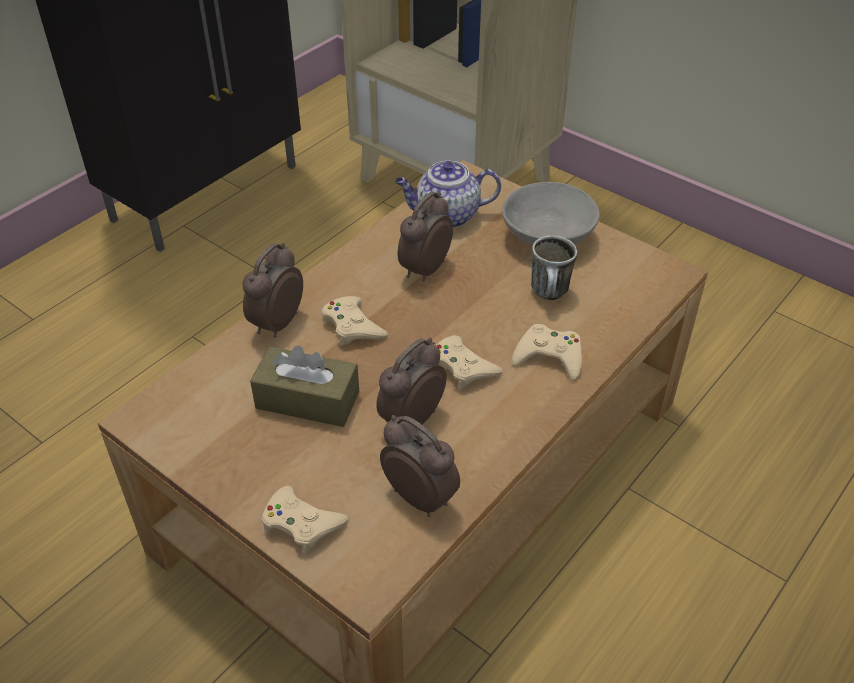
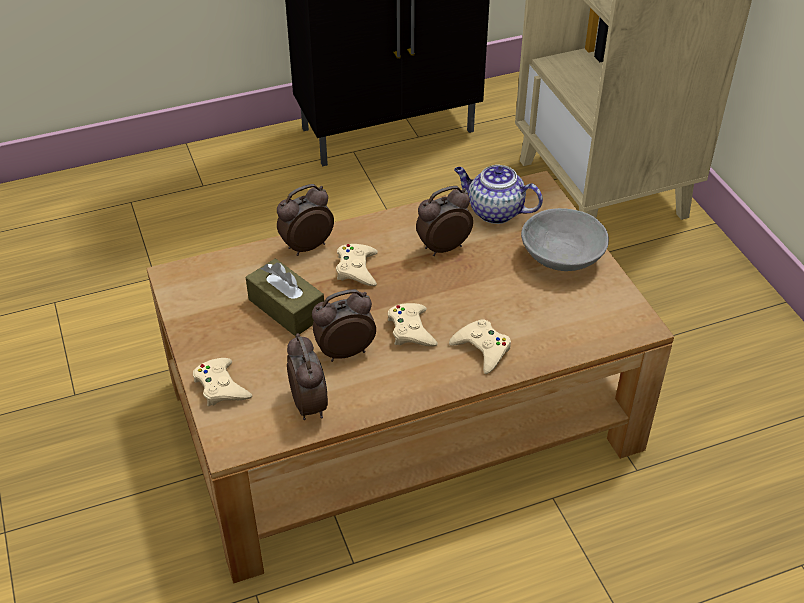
camera: 30 degrees right, 0 degrees up
mug [531,235,577,300] -> none

